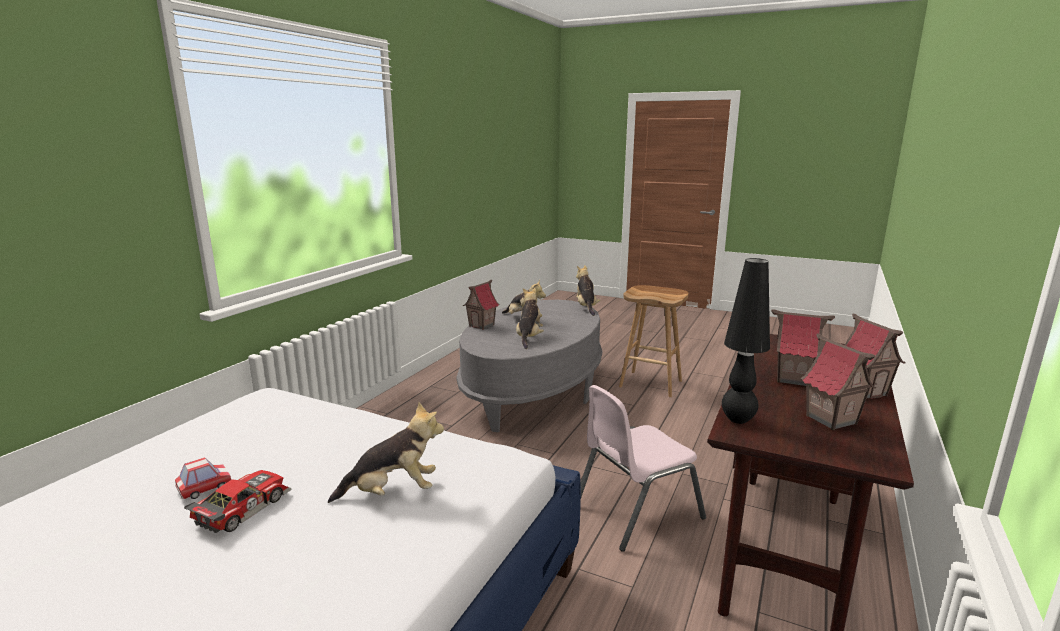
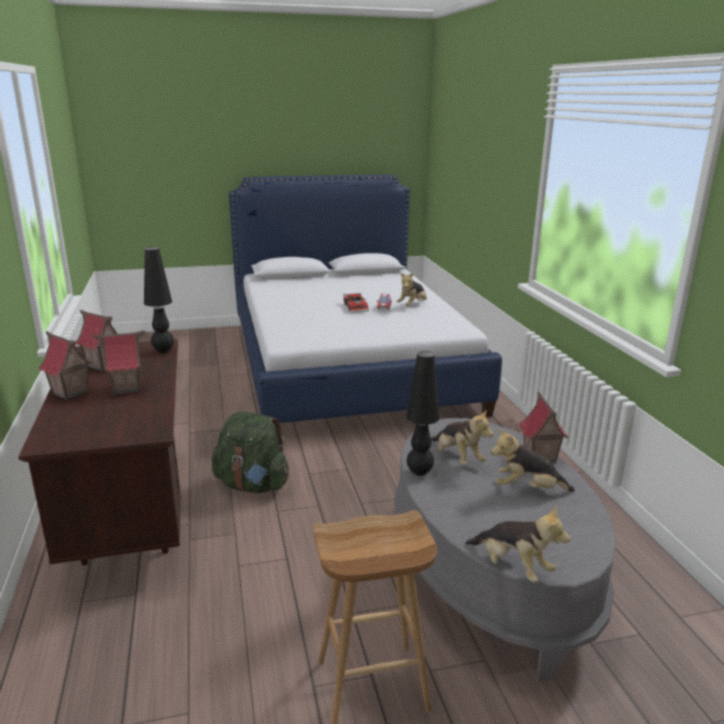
camera: 140 degrees right, 5 degrees up
plush toy [328,402,444,503] -> plush toy moved to [396,273,427,306]
pink chair [581,385,706,552] -> green backpack [212,412,289,493]
none -> black table lamp [406,351,440,476]

